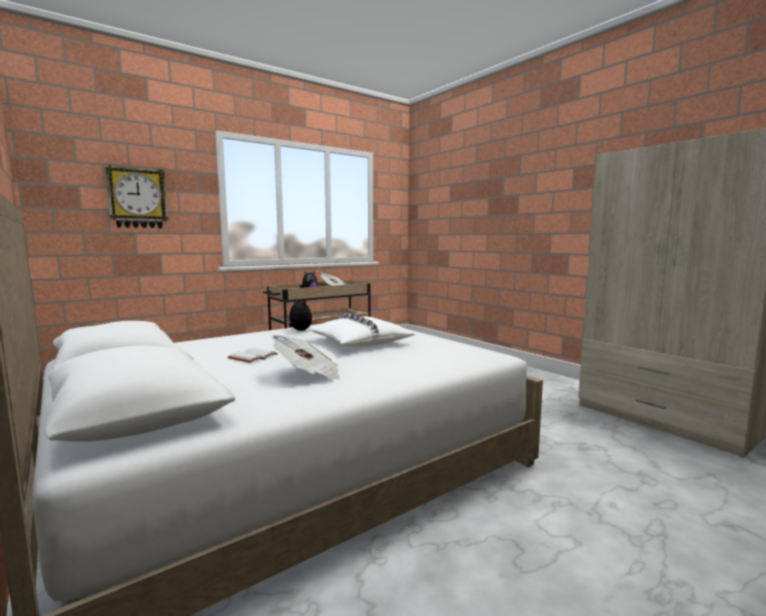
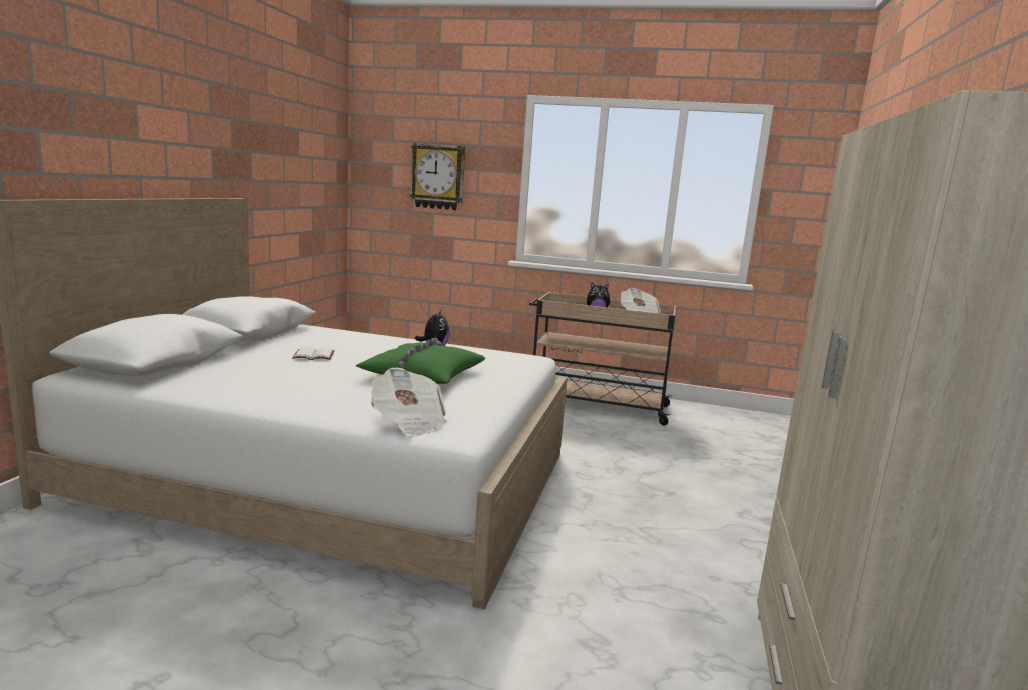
camera: 50 degrees right, 5 degrees up
newspaper [272,335,340,380] -> newspaper moved to [371,368,447,437]
white pillow [307,313,416,347] -> green pillow [355,337,485,384]

